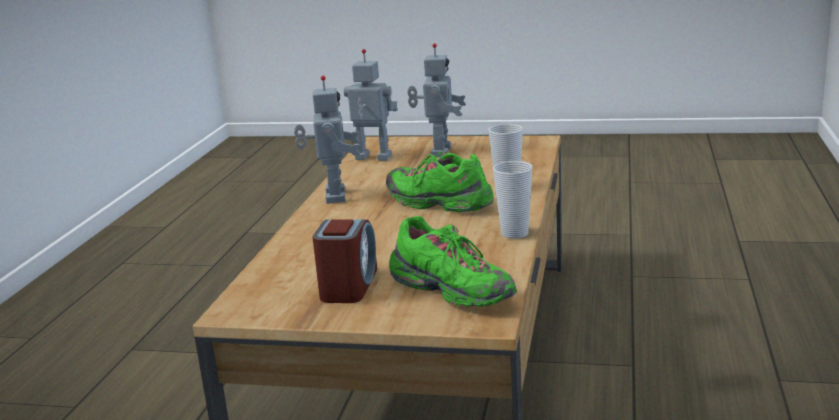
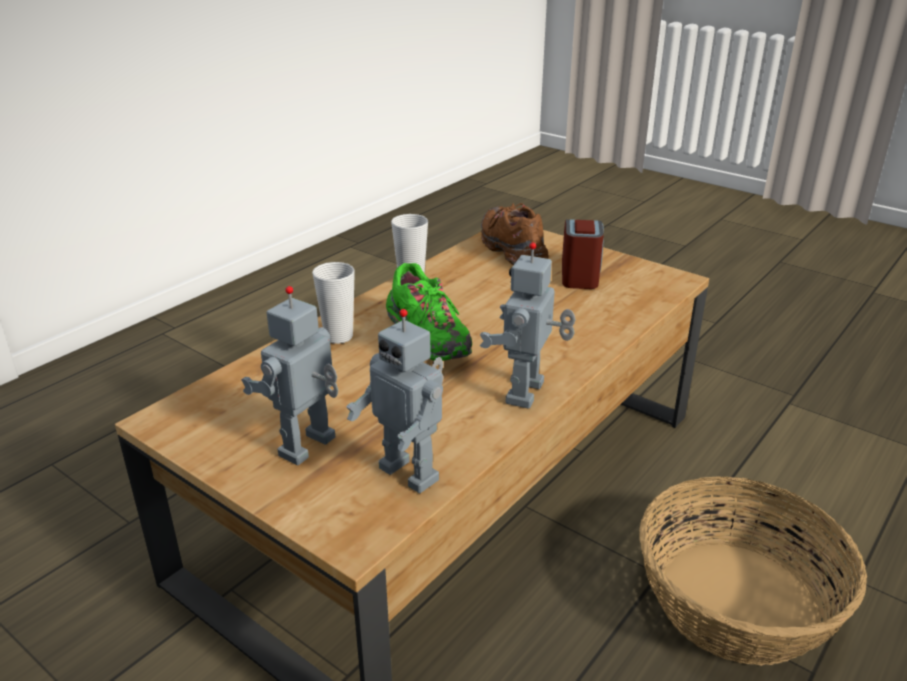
camera: 155 degrees left, 10 degrees up
alarm clock [312,219,377,303] -> alarm clock turned 150 degrees clockwise [562,219,604,289]
green shoe [389,216,517,307] -> brown shoe [481,203,549,265]
none -> basket [639,476,867,666]

